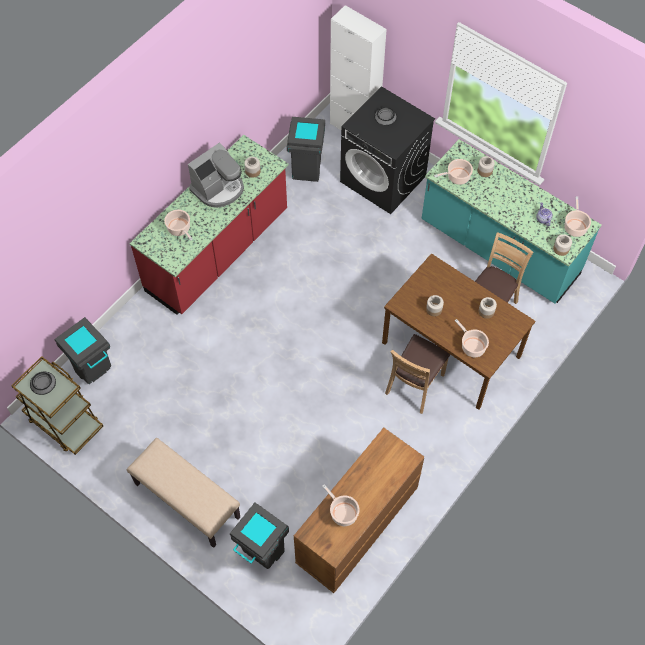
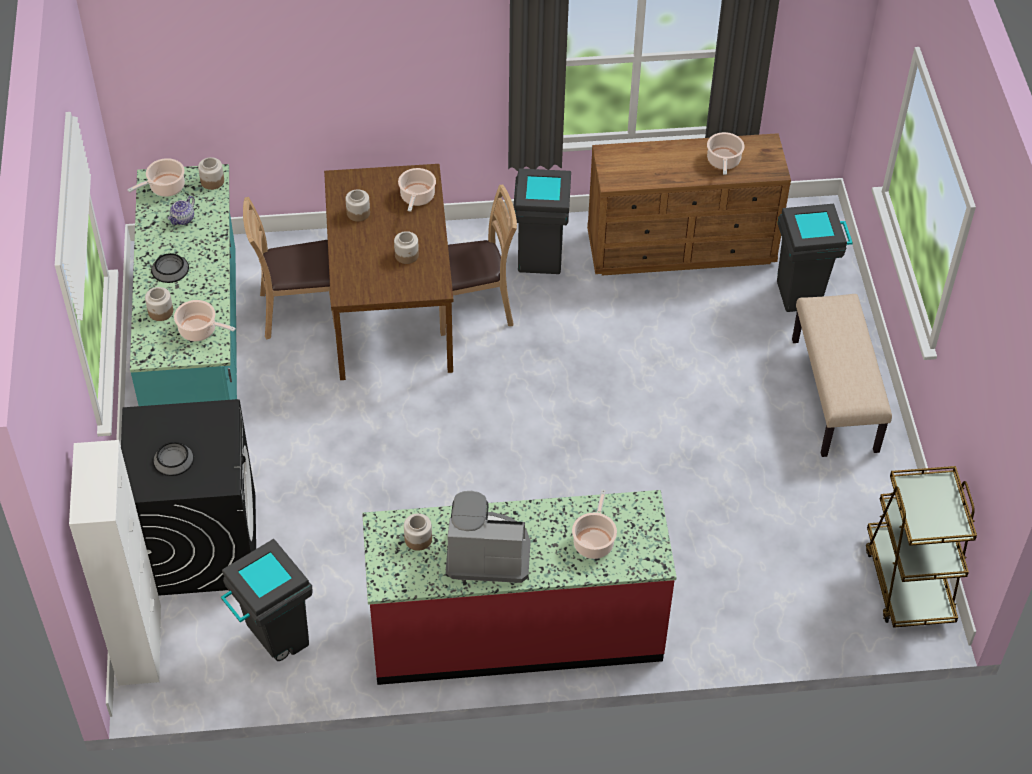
camera: 135 degrees left, 10 degrees down
bowl [30,372,56,395] -> bowl moved to [151,253,189,283]
grey trash can [55,317,111,384] -> grey trash can moved to [514,168,571,274]

